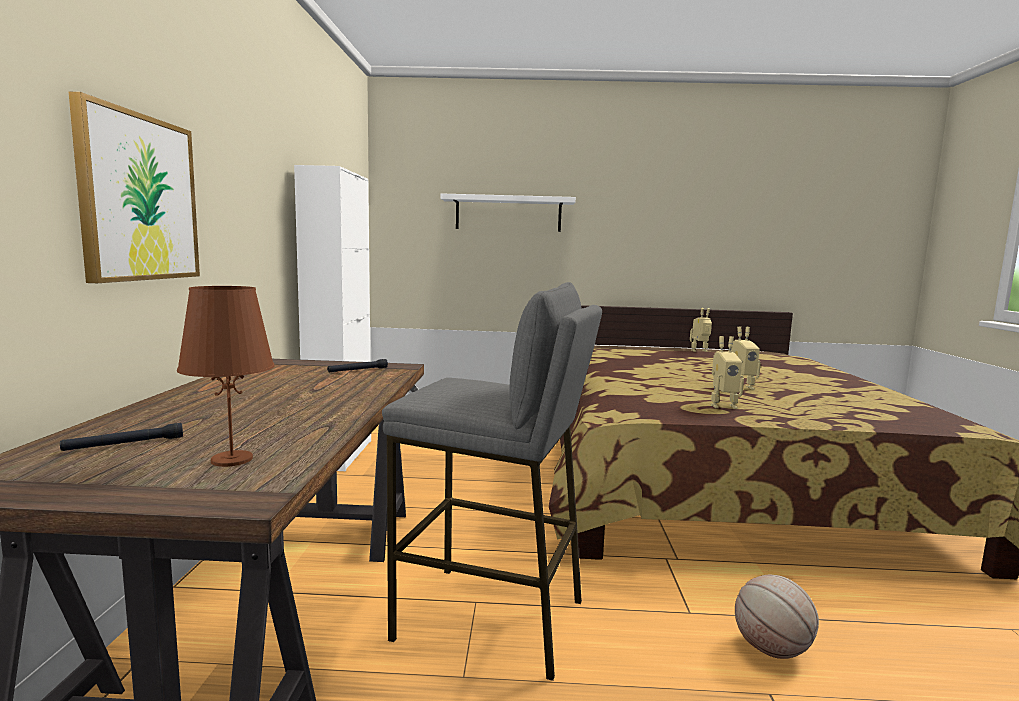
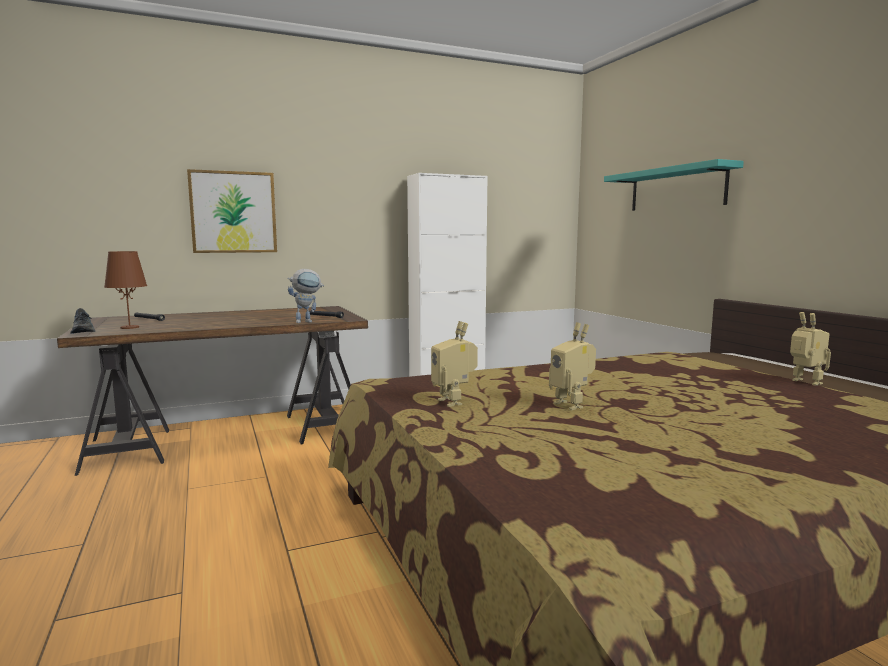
camera: 65 degrees right, 0 degrees up
grey stool [382,282,602,681] -> none
white shelf [440,193,576,232] -> turquoise shelf [604,159,744,211]
basketball [735,575,819,659] -> none
none -> shoe [70,308,95,334]
none -> toy robot [287,269,324,323]

